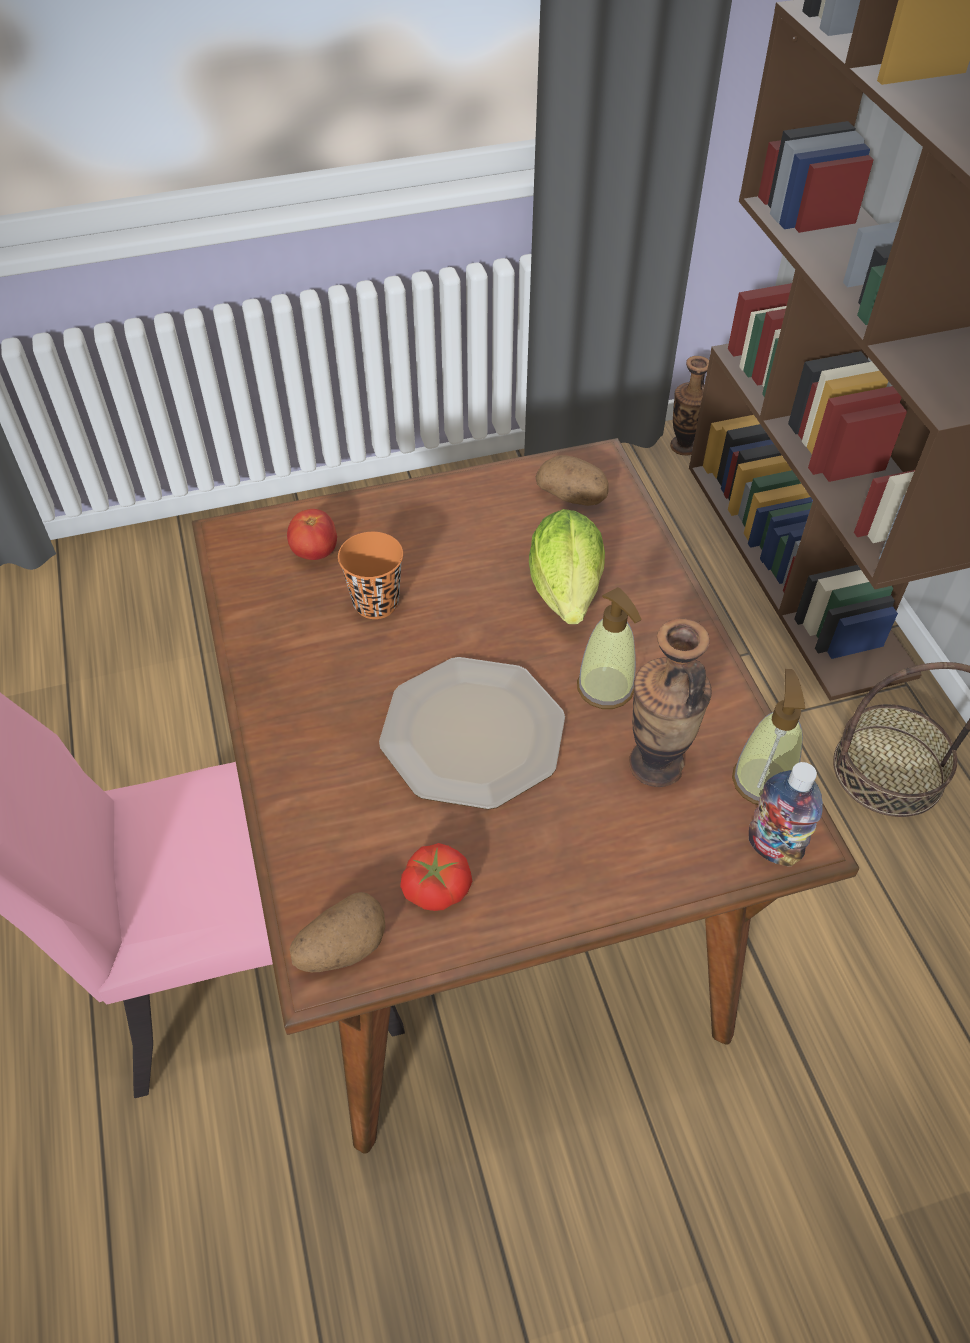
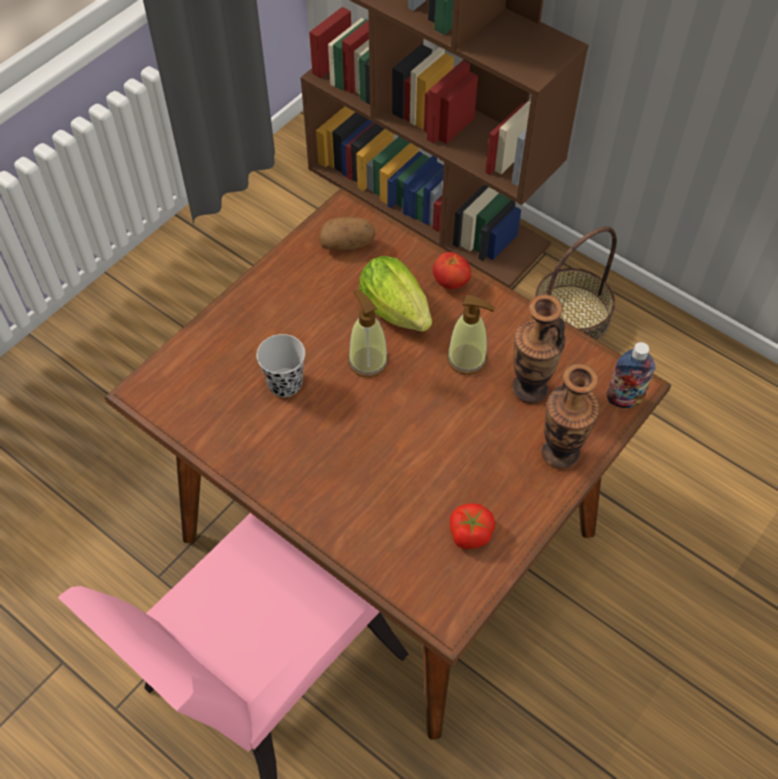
camera: 35 degrees left, 5 degrees up
tomato [287,509,337,560] -> tomato moved to [433,252,471,289]
potato [290,892,386,972] -> none
orange cup [338,532,403,619] -> black cup [256,334,305,397]
plate [379,657,565,810] -> none
vase [670,356,709,456] -> vase moved to [541,364,600,470]
soap dispenser [732,669,805,805] -> soap dispenser moved to [348,289,388,377]

